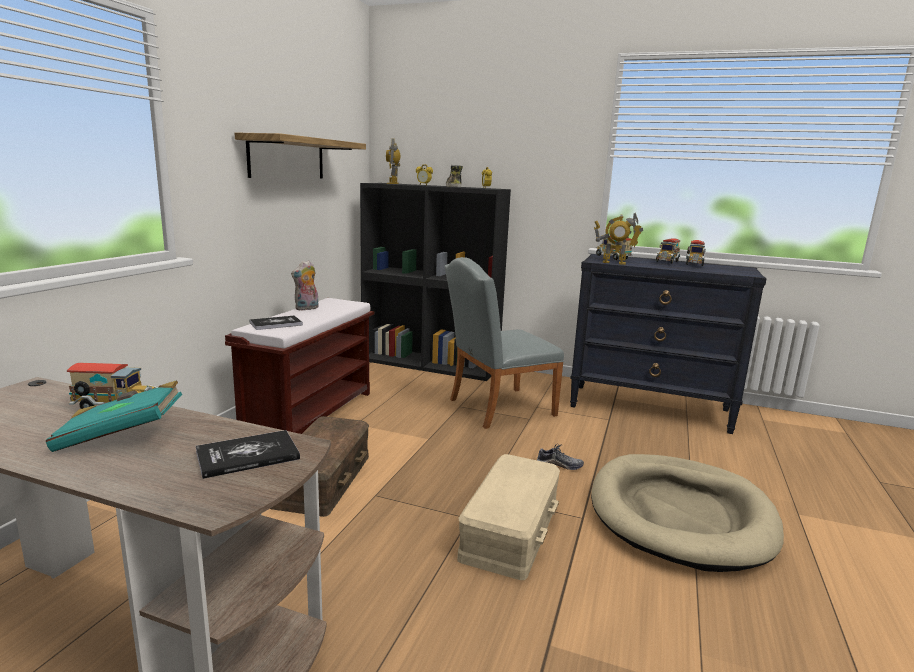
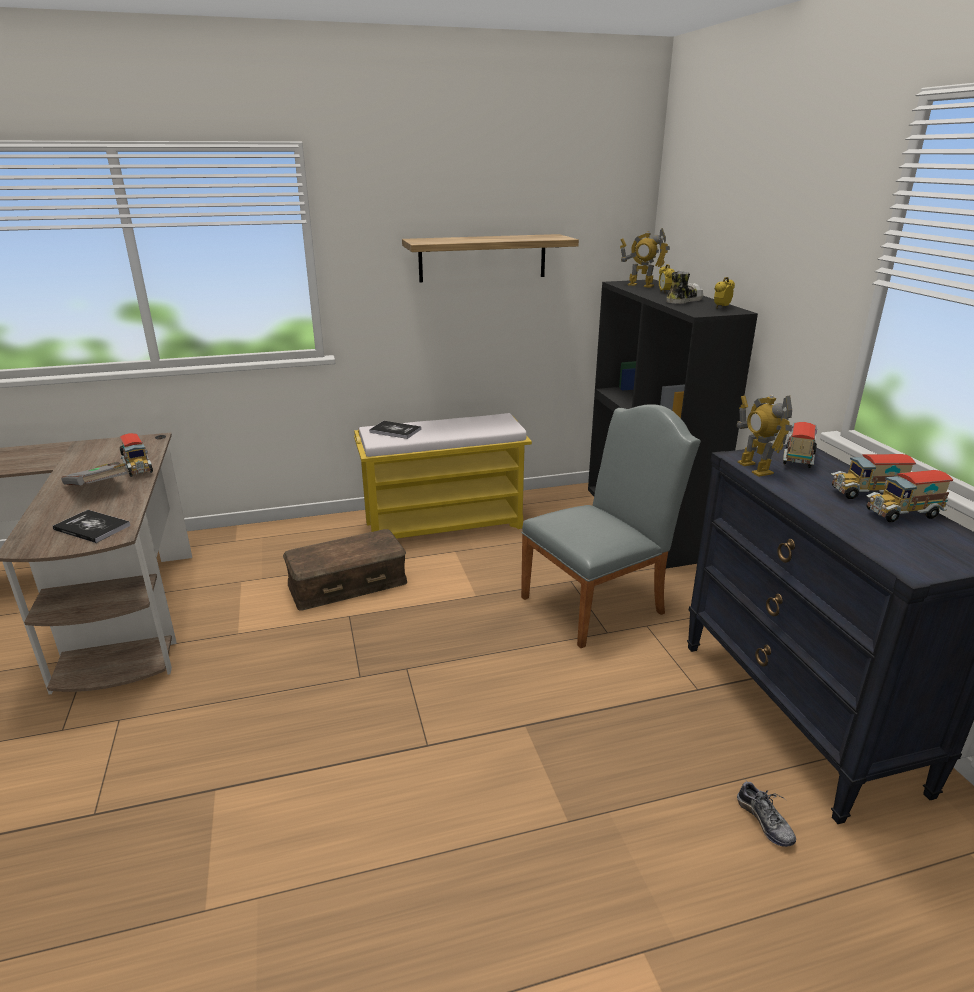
camera: 55 degrees right, 10 degrees up
turquoise book [46,380,182,452] -> grey book [61,462,128,486]
brown bench [225,298,374,434] -> yellow bench [354,413,532,539]
plush toy [291,260,319,311] -> none
toy robot [386,138,400,184] -> toy robot turned 120 degrees counterclockwise [620,228,670,288]
grey chair [445,257,564,429] -> grey chair turned 120 degrees clockwise [521,404,701,648]
beige storage box [457,454,560,580] -> none
shoe [537,444,584,470] -> shoe moved to [737,778,796,847]
beige dog bed [591,454,784,572] -> none

